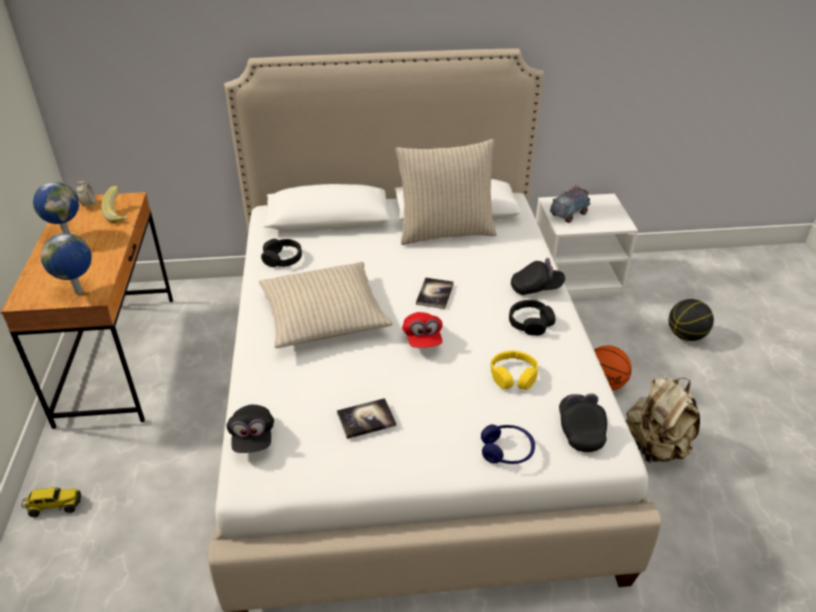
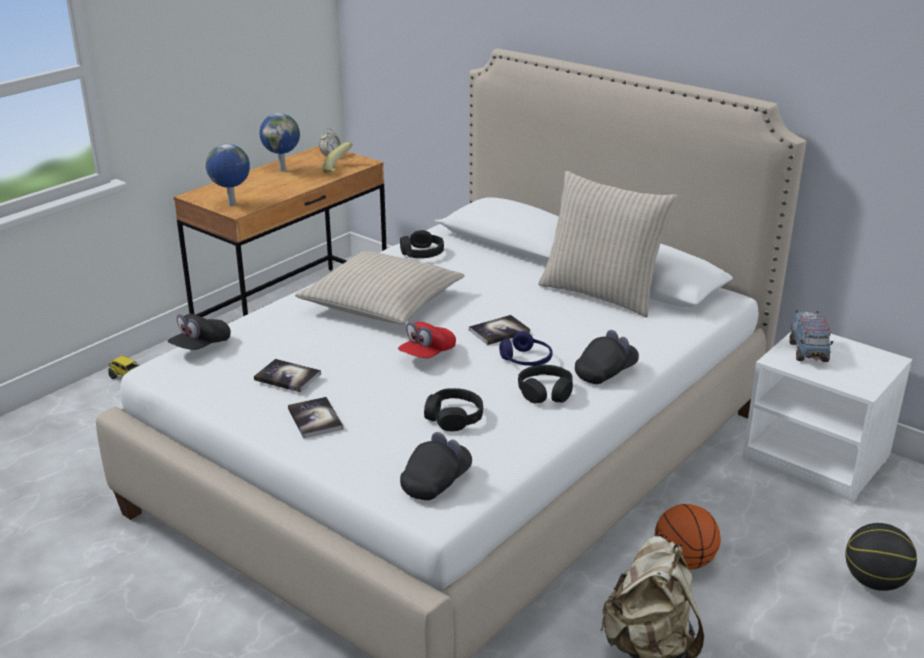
camera: 45 degrees right, 10 degrees down
blue headphones [481,424,535,464] -> blue headphones moved to [499,331,553,366]
yellow headphones [491,351,538,390] -> black headphones [424,388,483,431]
black cap [511,258,565,295] -> black cap turned 75 degrees counterclockwise [575,330,639,384]
toy truck [550,185,590,223] -> toy truck turned 90 degrees clockwise [789,310,833,362]
none -> book [288,397,343,439]

